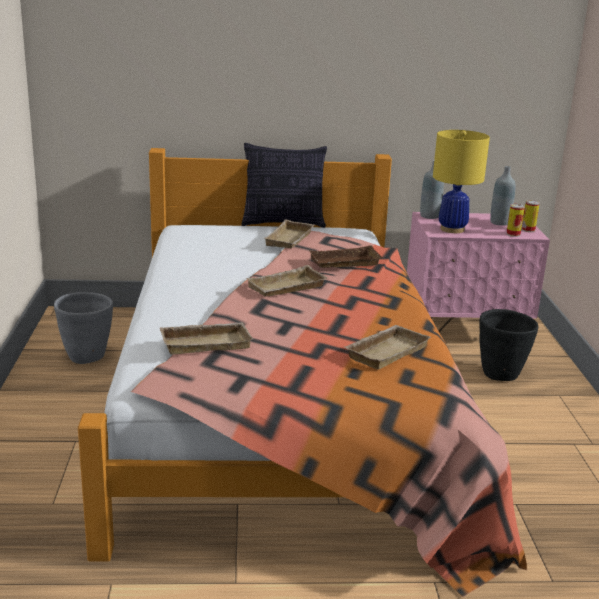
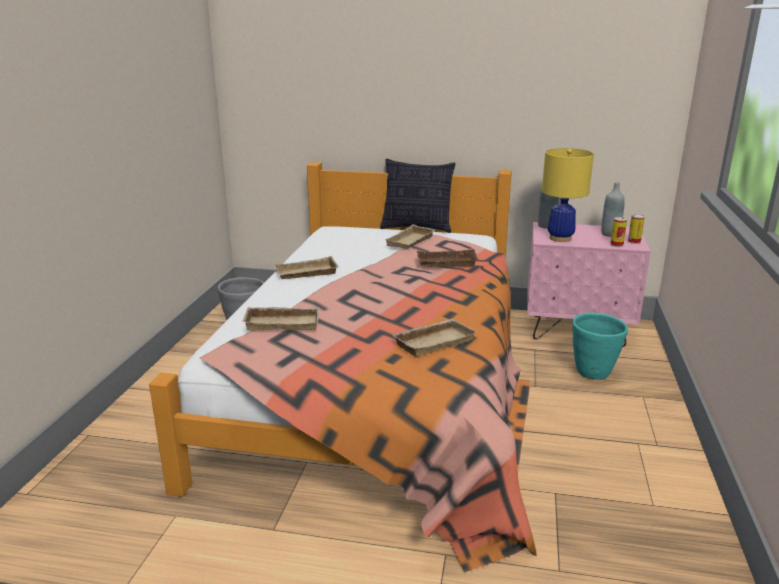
camera: 15 degrees right, 0 degrees up
beige tray [246,265,328,297] -> beige tray moved to [274,256,339,279]
black planter [480,309,539,381] -> turquoise planter [573,312,628,379]

